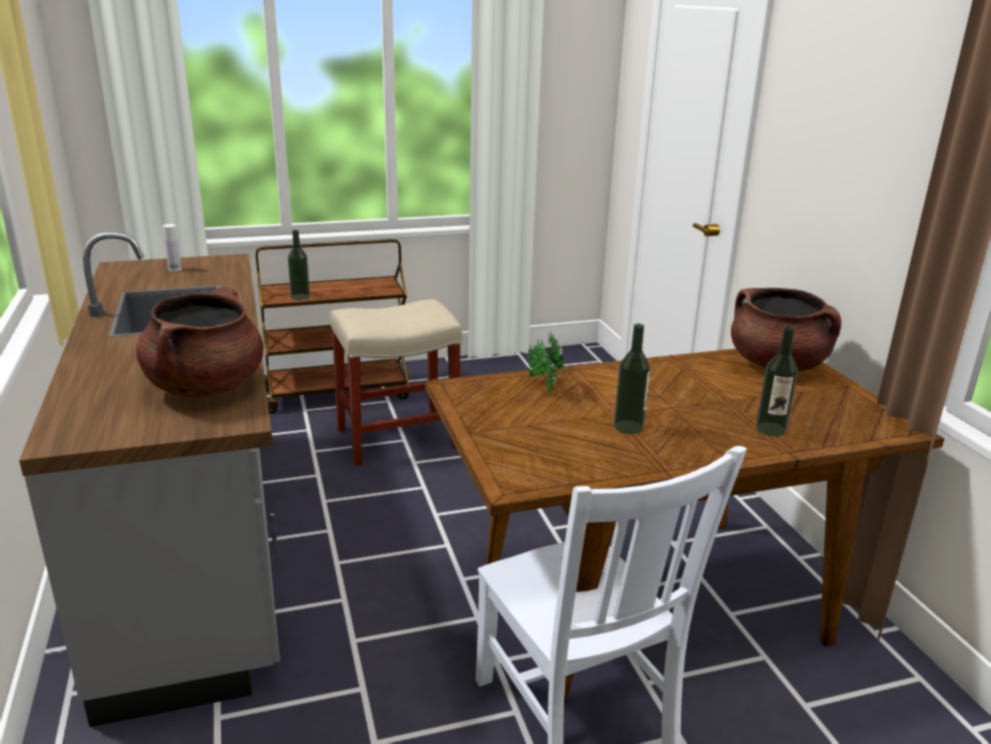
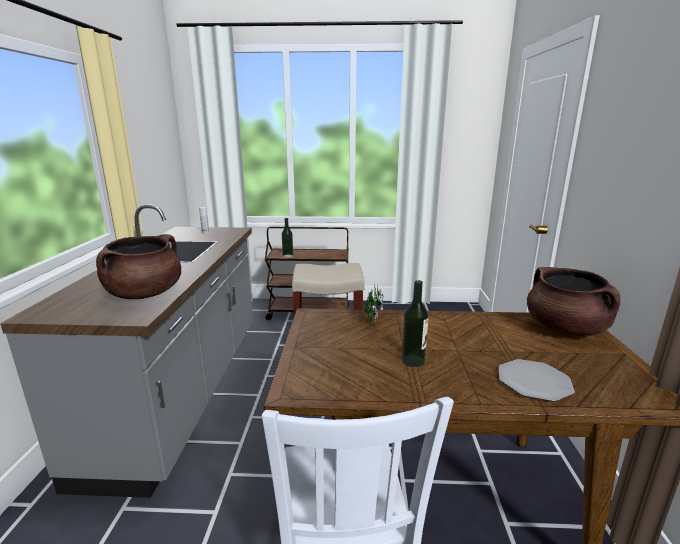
camera: 20 degrees right, 5 degrees down
bottle [756,326,798,436] -> plate [499,359,575,402]

